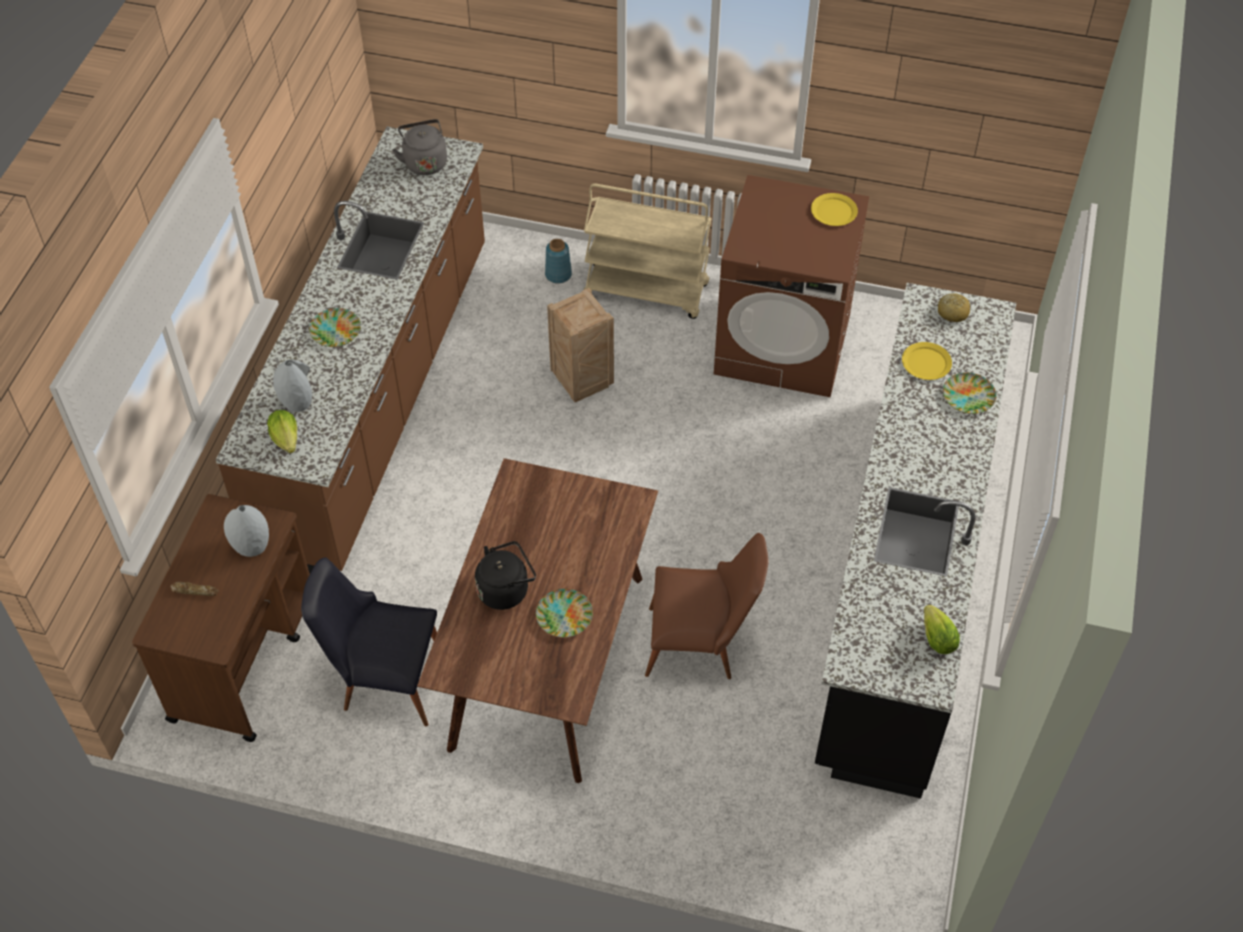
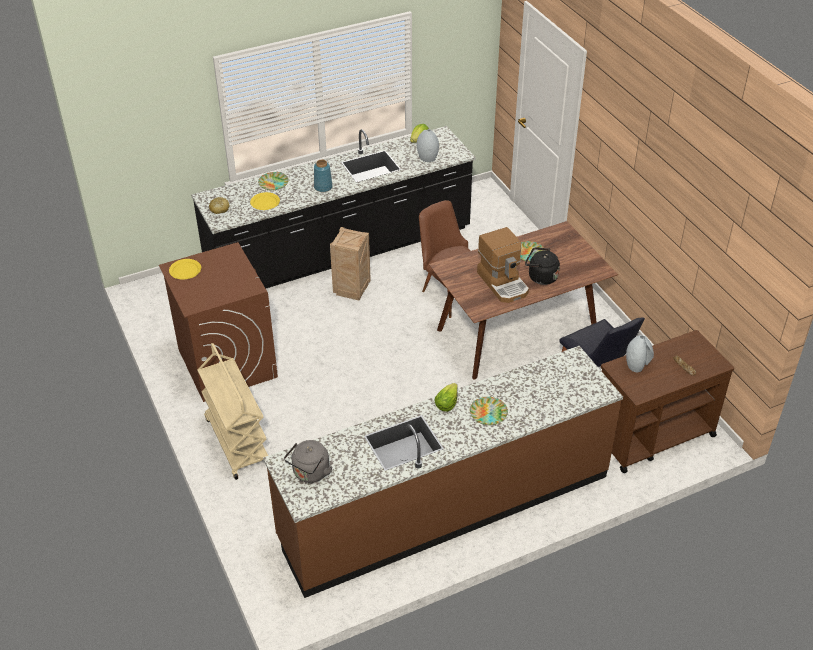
camera: 130 degrees left, 10 degrees down
lettuce [267,410,297,453] -> lettuce moved to [434,383,458,412]
grey vase [273,360,312,412] -> grey vase moved to [417,129,439,162]
blue vase [545,239,572,284] -> blue vase moved to [314,159,333,192]
crate [547,288,614,402] -> crate moved to [330,227,371,300]
none -> coffee machine [477,227,529,303]

